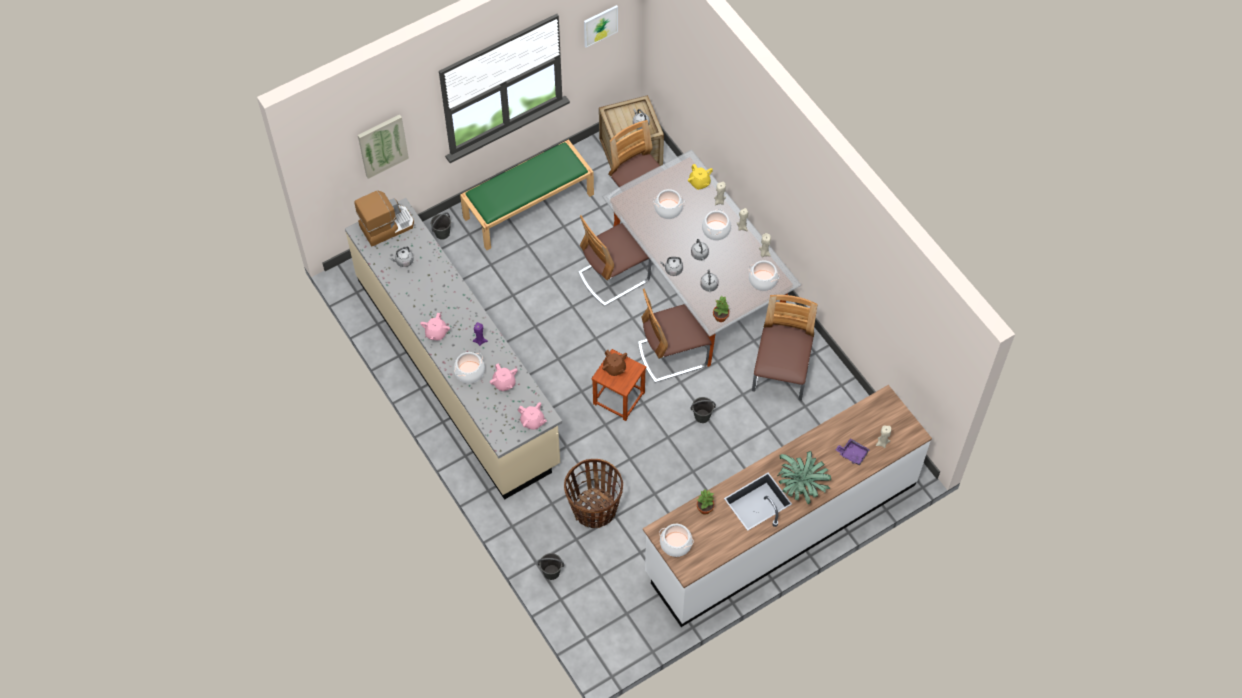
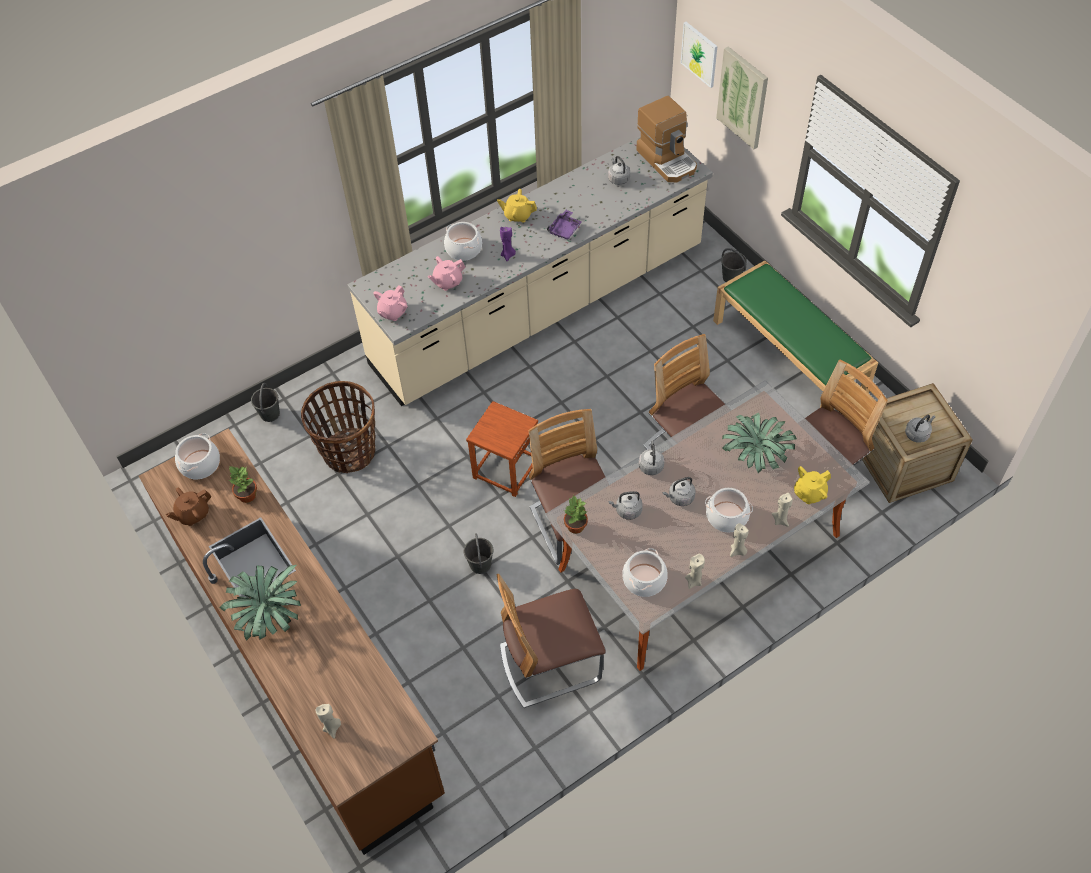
camera: 90 degrees right, 5 degrees down
pink teapot [420,313,450,340] -> yellow teapot [497,189,537,223]
picture [584,5,618,47] -> picture moved to [681,22,717,88]
brown teapot [602,350,627,376] -> brown teapot moved to [166,488,212,526]
white counter [643,385,932,627] -> brown counter [139,428,445,855]
cooking pot [653,189,685,219] -> potted plant [722,413,797,473]
chair [752,295,817,401] -> chair turned 150 degrees clockwise [497,574,606,708]
purple tray [836,438,870,465] -> purple tray moved to [547,210,582,240]

